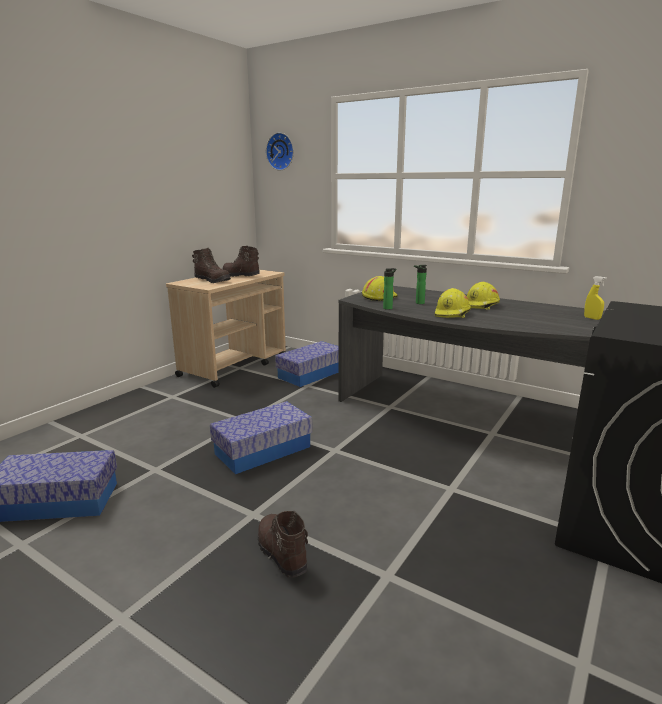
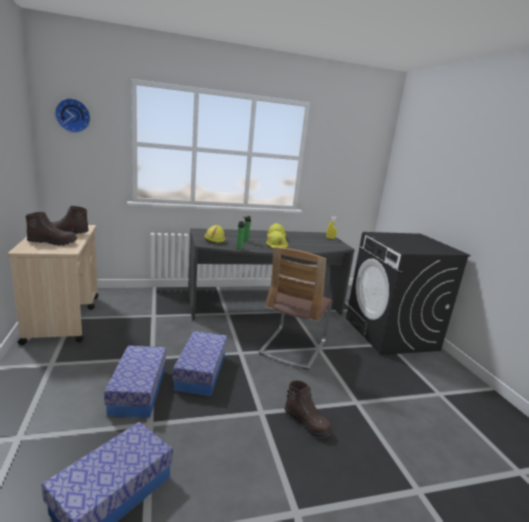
camera: 50 degrees left, 0 degrees up
brown boot [258,511,308,577] -> brown boot turned 150 degrees counterclockwise [284,380,332,439]
storage box [275,341,339,387] -> storage box moved to [104,345,166,418]
none -> chair [259,247,333,370]

